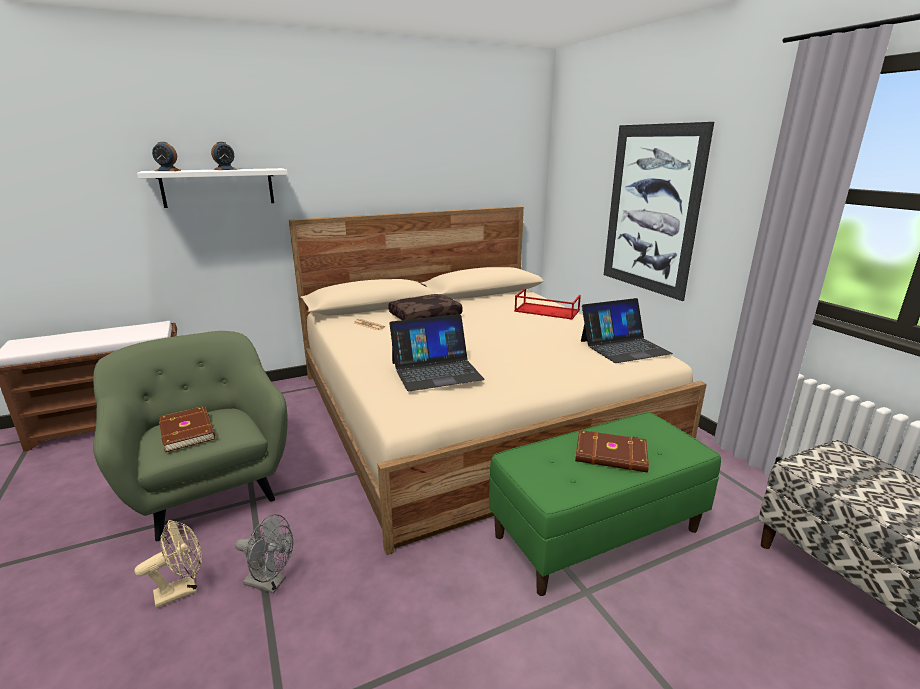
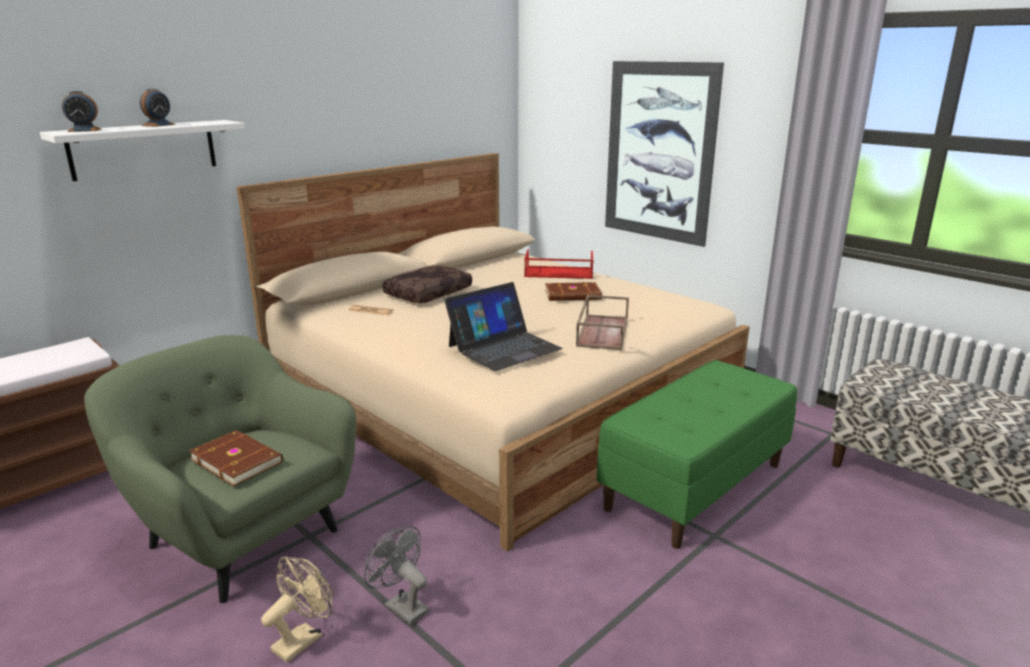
camera: 20 degrees left, 0 degrees up
grey fan [235,514,293,594] -> grey fan turned 135 degrees counterclockwise [364,526,429,625]
brown book [575,430,649,473] -> brown book moved to [545,282,602,301]
laptop [581,298,673,363] -> none
none -> brown tray [576,295,629,350]

